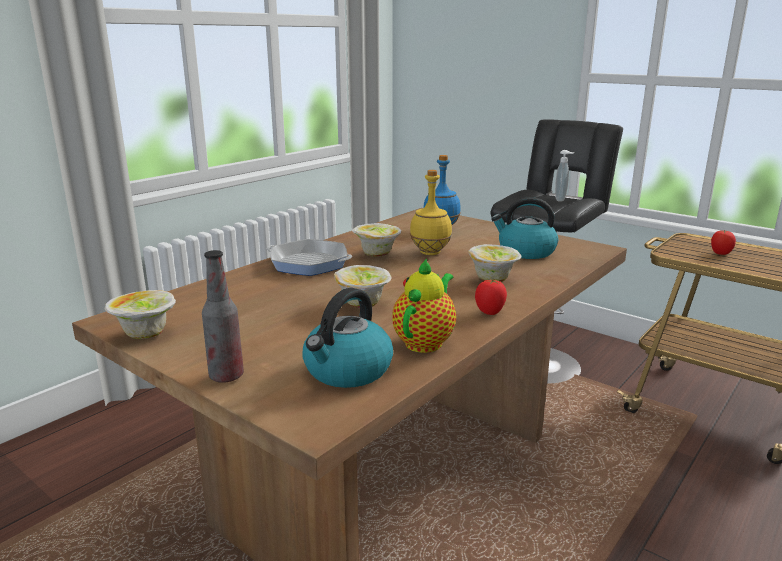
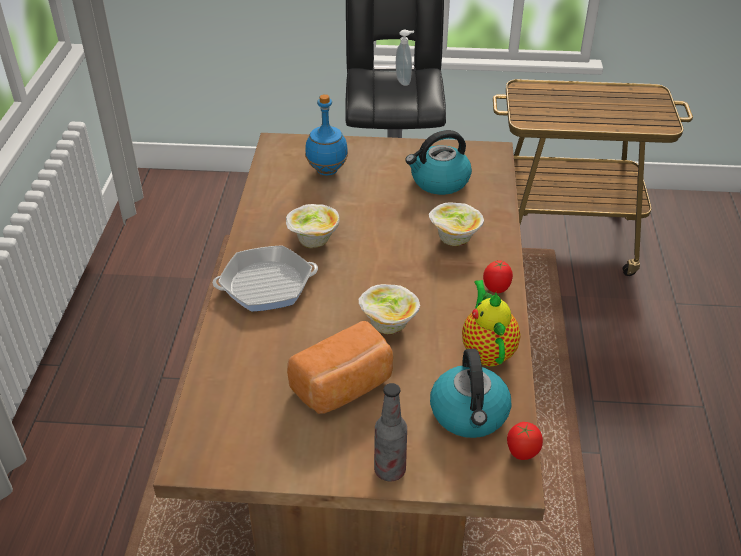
camera: 35 degrees left, 20 degrees up
bowl [105,290,176,339] -> none
yellow bottle [410,170,452,255] -> none
tomato [711,230,736,255] -> tomato moved to [507,422,543,460]
none -> bread [287,321,393,414]

